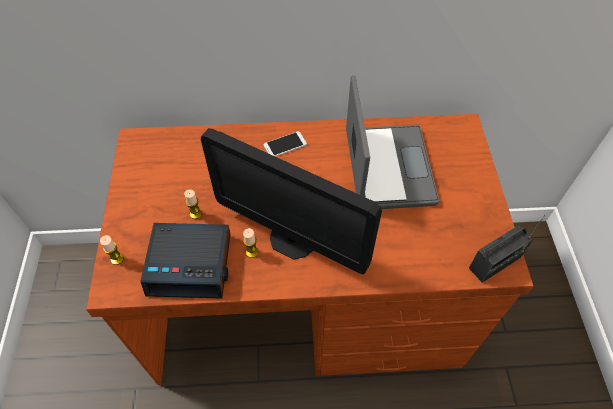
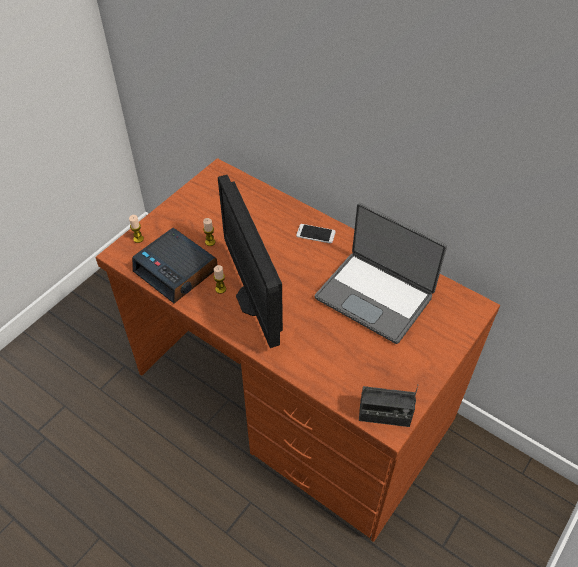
camera: 40 degrees right, 5 degrees down
laptop [346,75,439,209] -> laptop turned 90 degrees clockwise [314,203,447,344]

